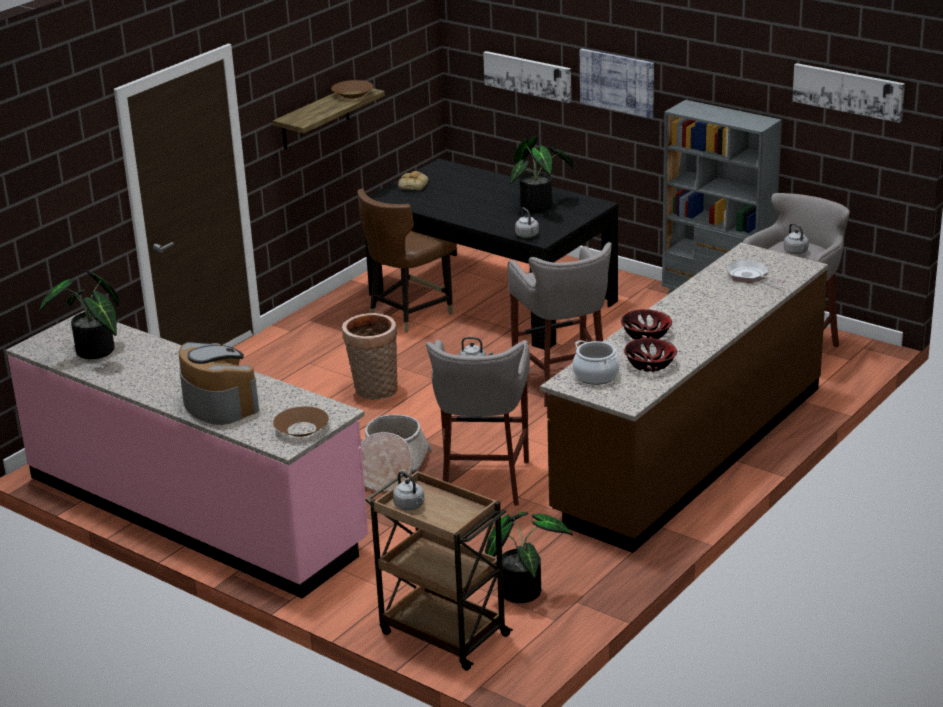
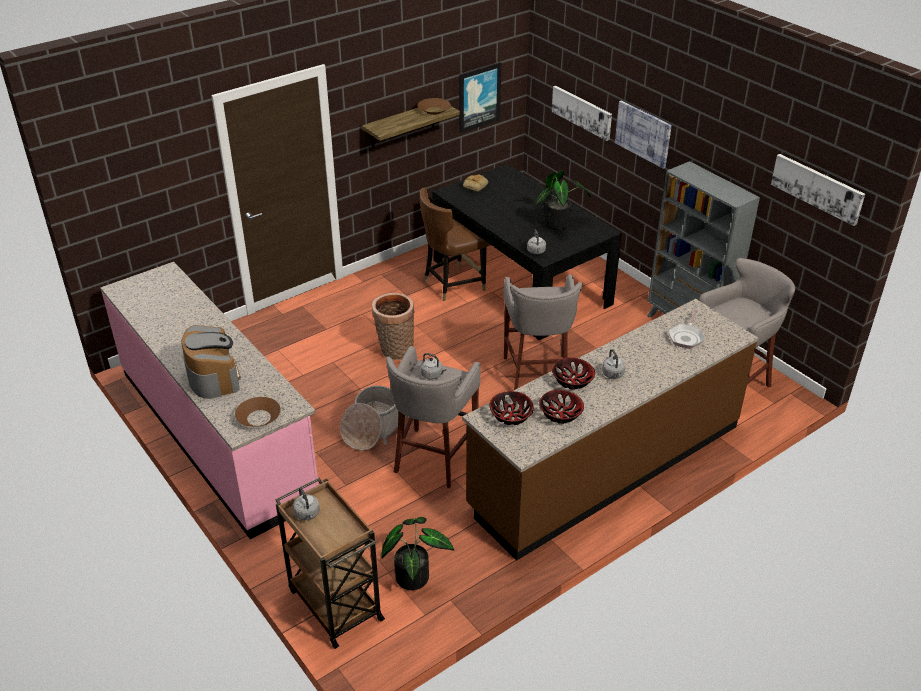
camera: 15 degrees right, 10 degrees up
potted plant [39,270,119,359] -> none
cooking pot [573,340,620,385] -> bowl [490,391,534,425]
frying pan [726,260,785,283] -> frying pan turned 135 degrees counterclockwise [668,309,705,349]
grey kettle [784,223,809,254] -> grey kettle moved to [602,349,625,379]
none -> picture [459,62,501,133]

